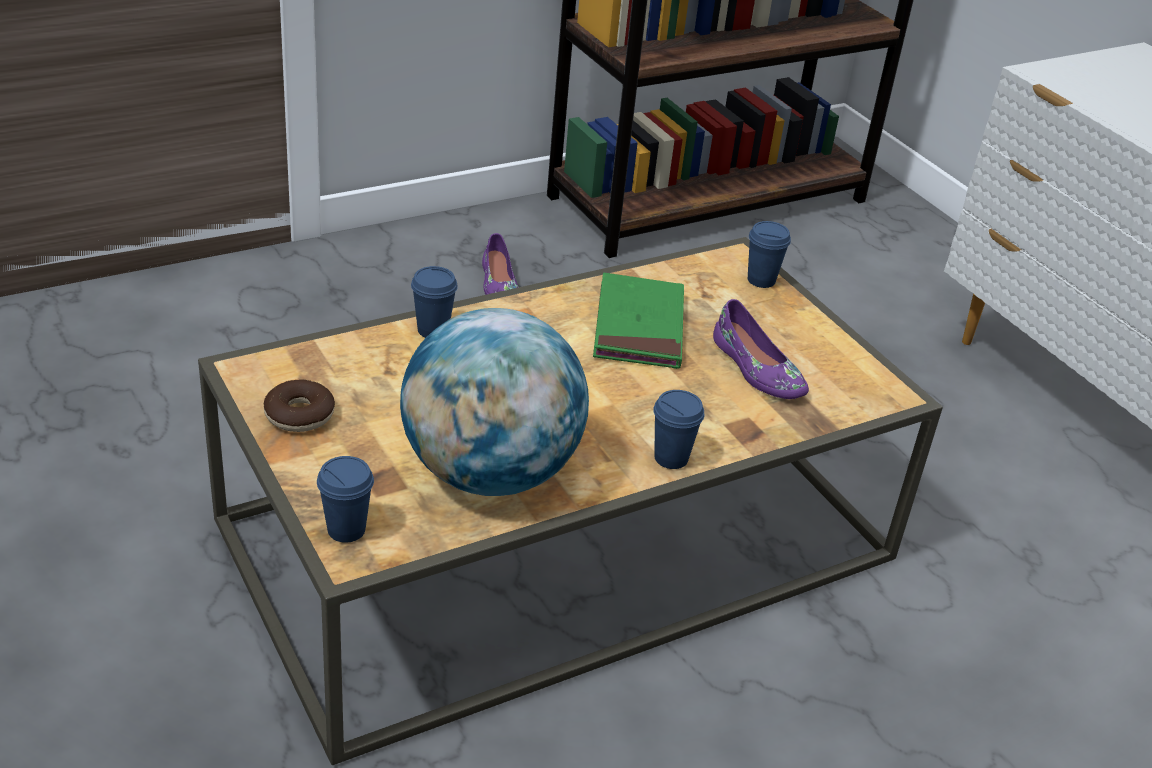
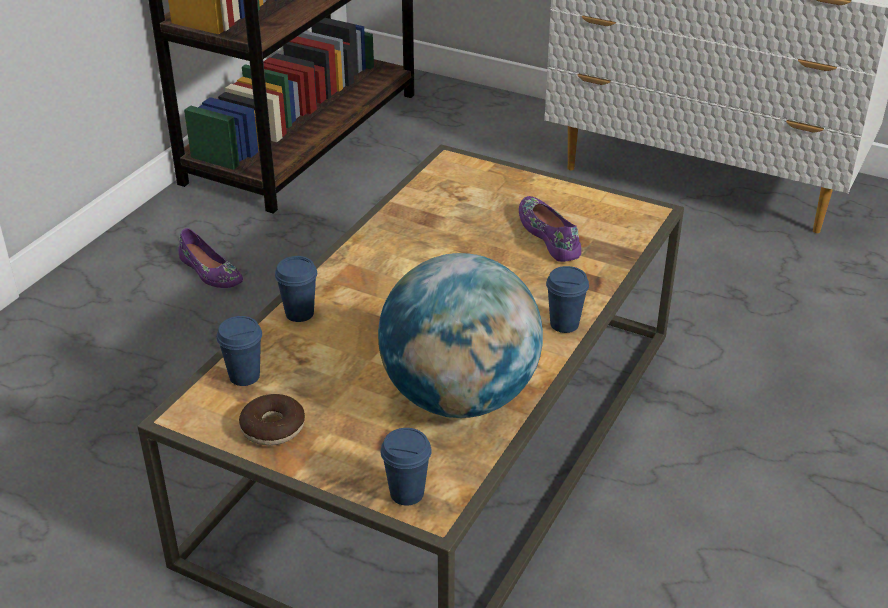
camera: 30 degrees left, 0 degrees up
green book [593,273,684,369] -> none
purple shoe [713,299,809,399] -> purple shoe turned 135 degrees counterclockwise [519,196,581,262]
blue cup [748,221,791,288] -> blue cup moved to [217,316,262,386]

